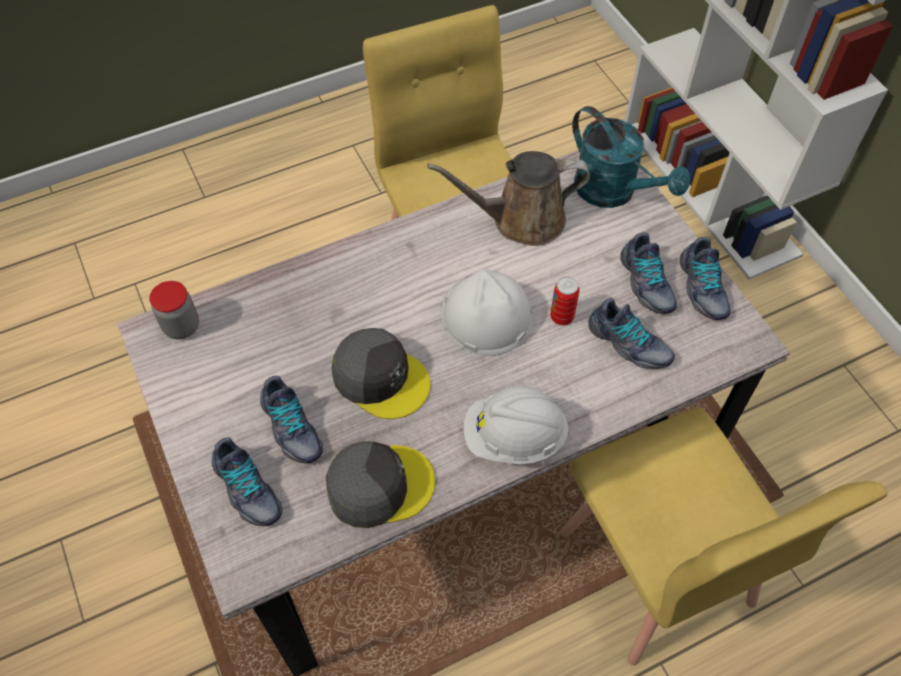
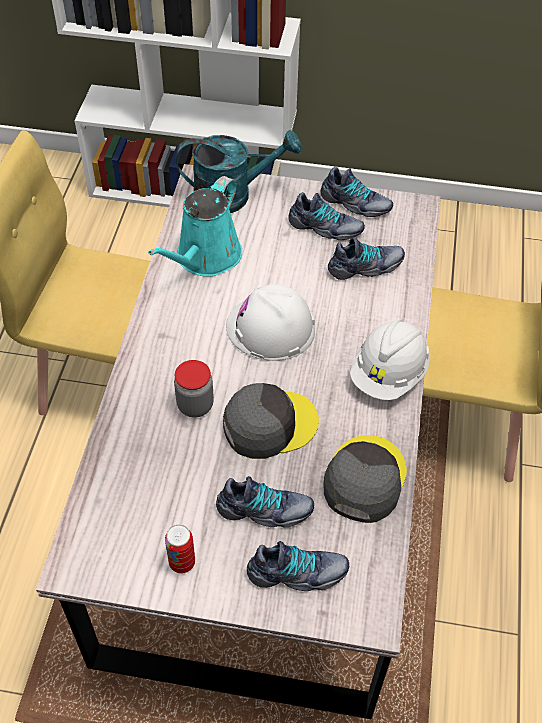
camera: 55 degrees left, 5 degrees down
jar [149,281,199,339] -> jar moved to [174,360,214,417]
brown watering can [427,151,590,246] -> turquoise watering can [148,176,242,277]
can [550,276,580,325] -> can moved to [165,524,195,573]

